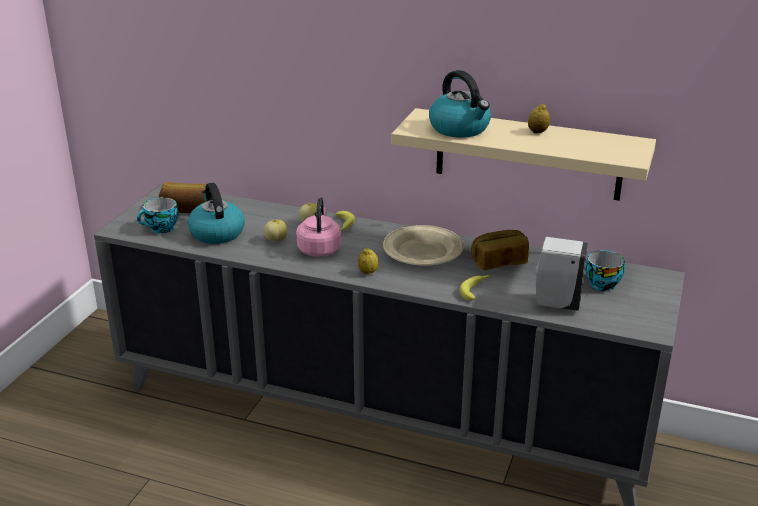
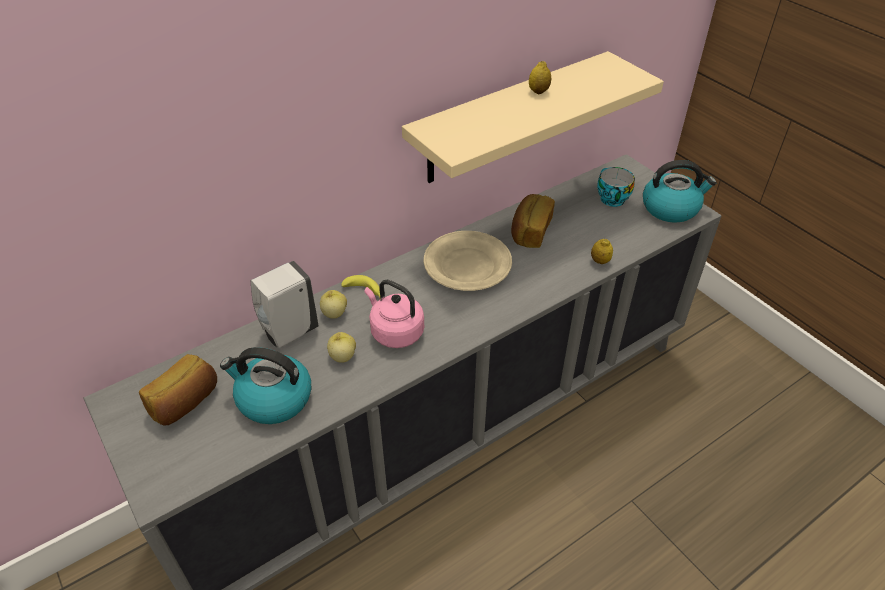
camera: 55 degrees left, 15 degrees up
cup [137,197,178,233] -> none
lemon [358,248,379,274] -> lemon moved to [591,239,613,264]
kettle [429,70,491,138] -> kettle moved to [643,160,717,223]
banana [459,275,489,301] -> none
white soap dispenser [535,237,588,311] -> white soap dispenser moved to [251,261,319,348]

